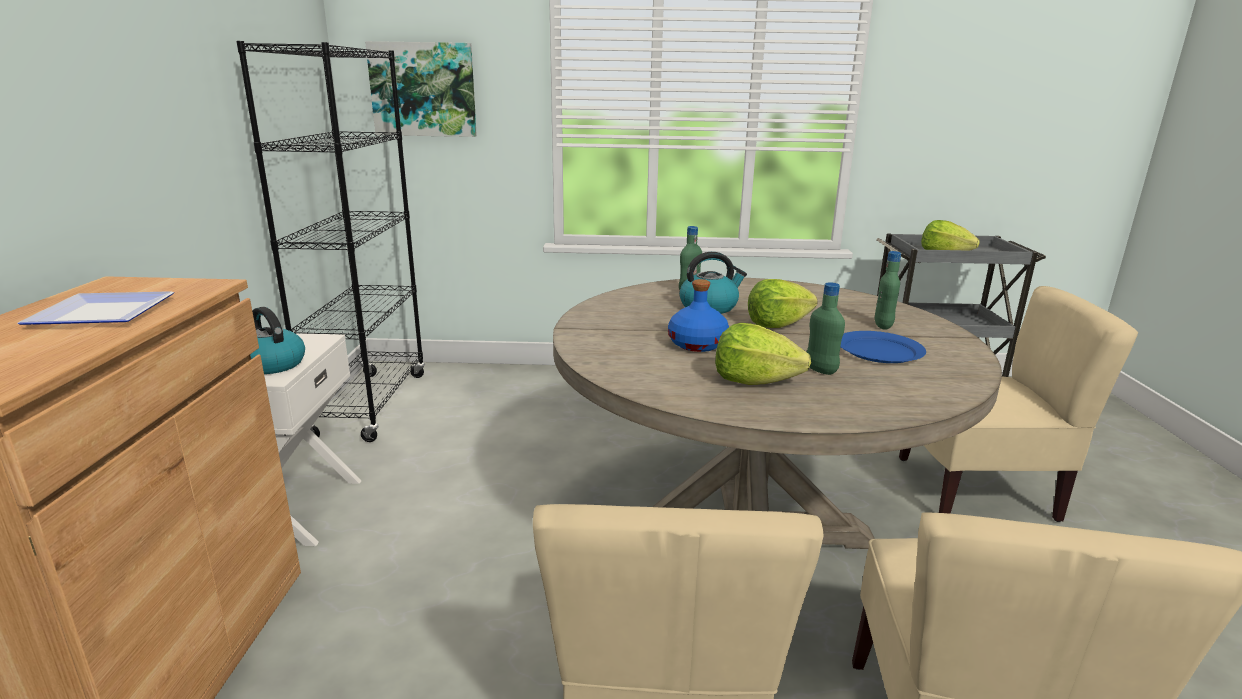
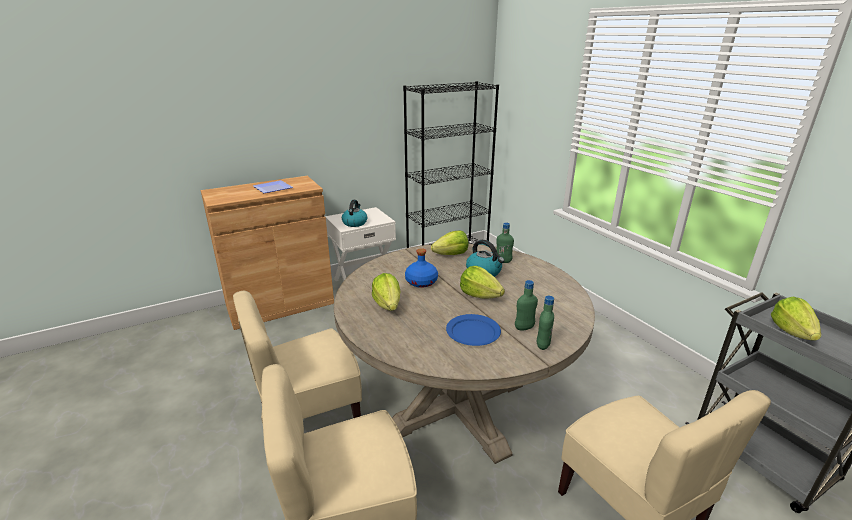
camera: 60 degrees right, 5 degrees up
picture [365,41,477,137] -> none
green bottle [807,282,845,375] -> green bottle moved to [537,296,554,350]
none -> lettuce [431,231,468,255]

